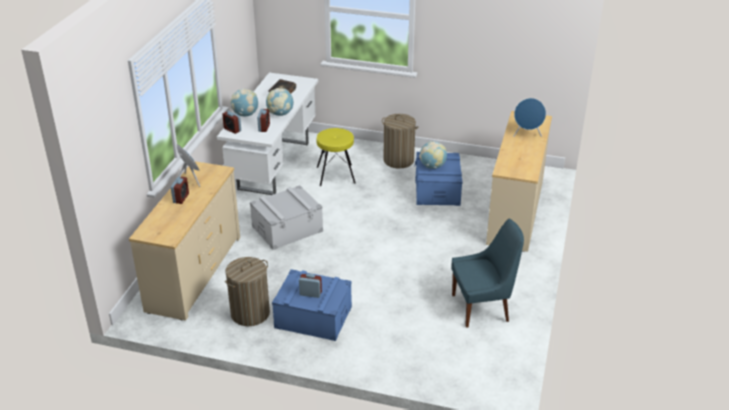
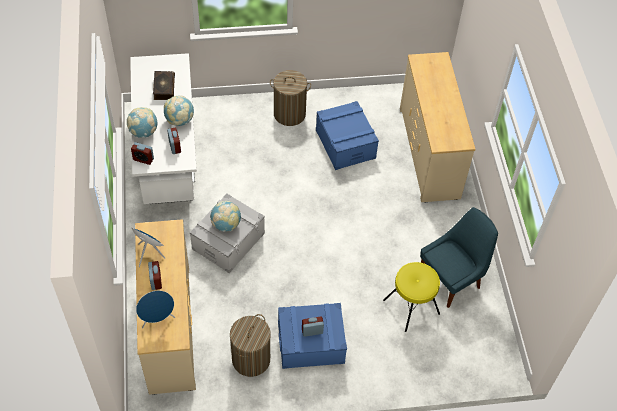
camera: 25 degrees left, 20 degrees up
yellow stool [317,128,356,186] -> yellow stool moved to [383,262,440,332]
globe [419,141,447,169] -> globe moved to [210,201,241,232]
blue speaker [513,98,546,137] -> blue speaker moved to [136,291,175,328]

